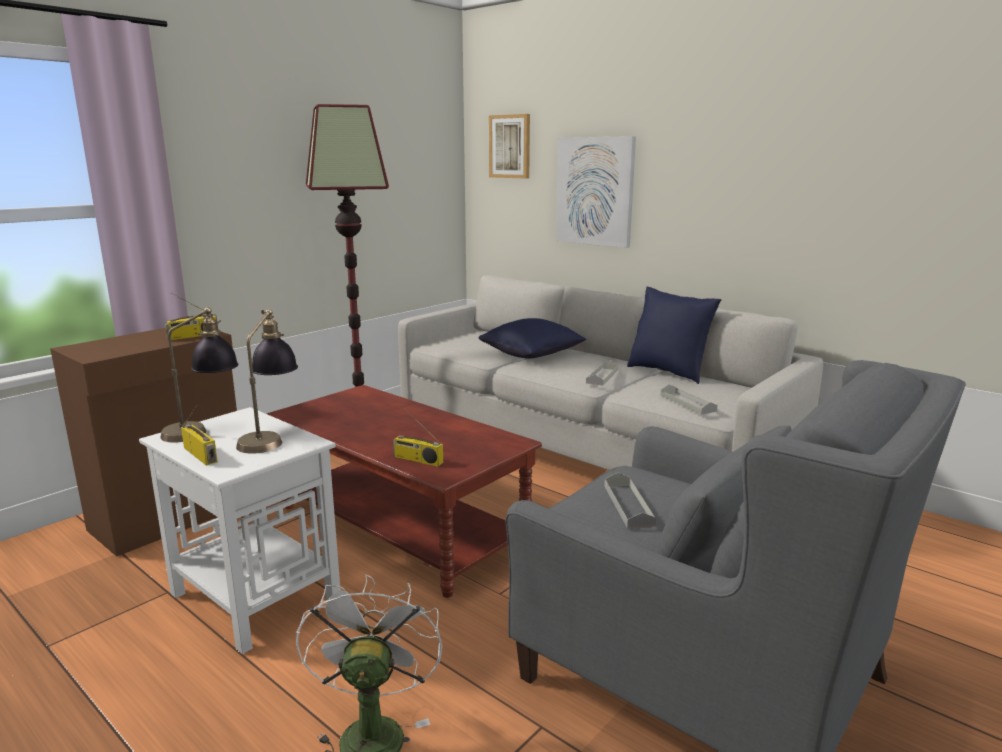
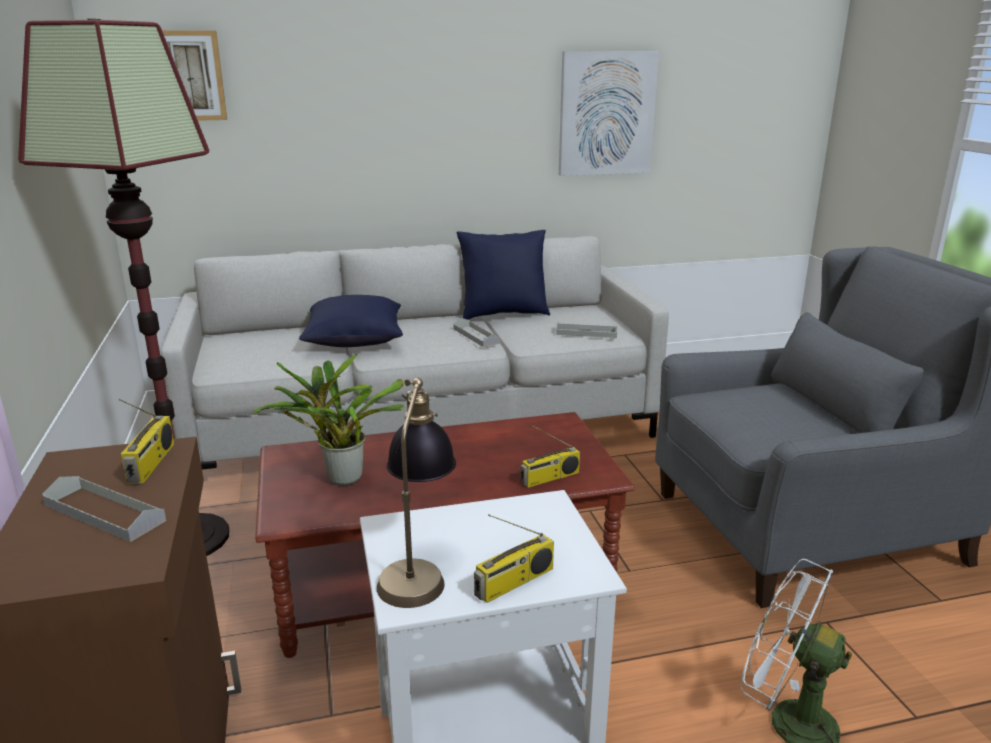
camera: 55 degrees left, 5 degrees up
radio [181,405,218,465] -> radio turned 150 degrees clockwise [474,514,554,603]
table lamp [236,309,298,454] -> none
picture [556,136,636,248] -> picture moved to [559,51,659,176]
grey tray [604,473,656,528] -> grey tray moved to [42,476,166,542]
none -> potted plant [253,354,404,486]

